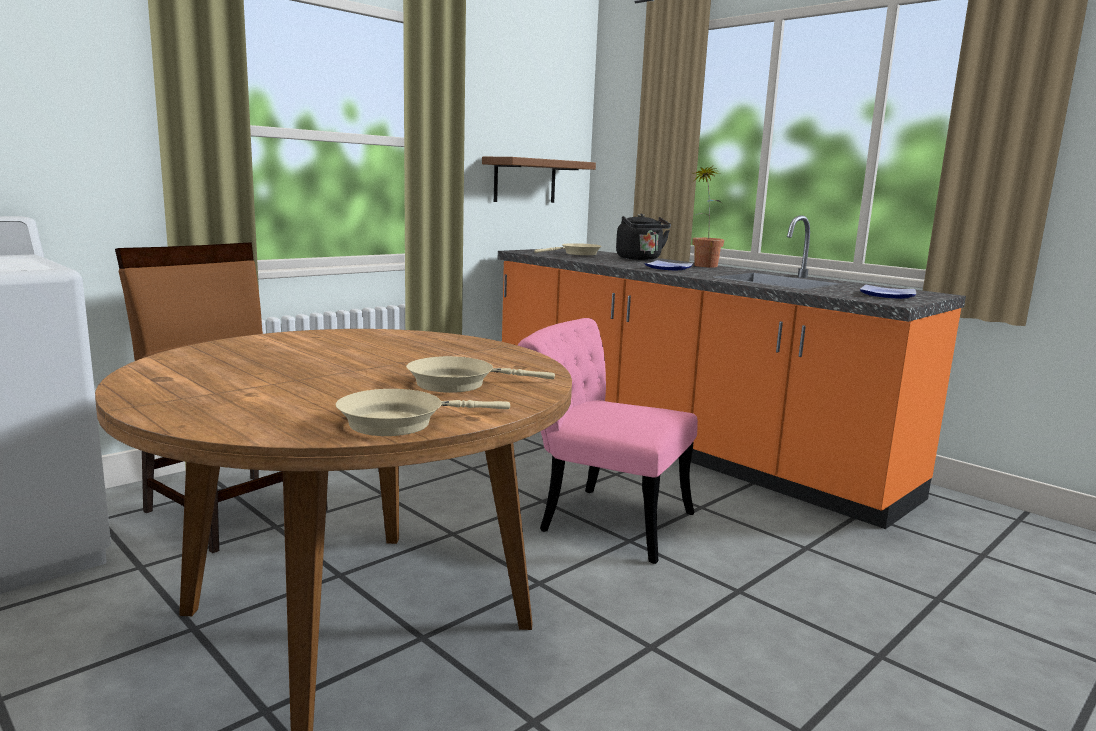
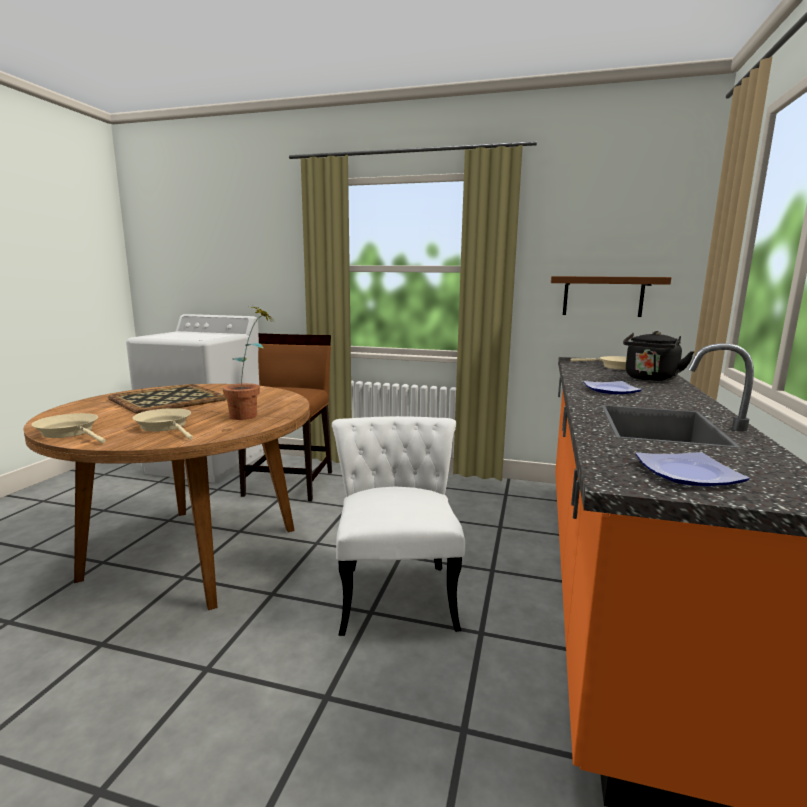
camera: 60 degrees right, 0 degrees up
pink chair [518,318,698,564] -> white chair [332,416,465,636]
potted plant [692,166,724,267] -> potted plant moved to [223,304,275,420]
none -> tray [108,384,227,414]

